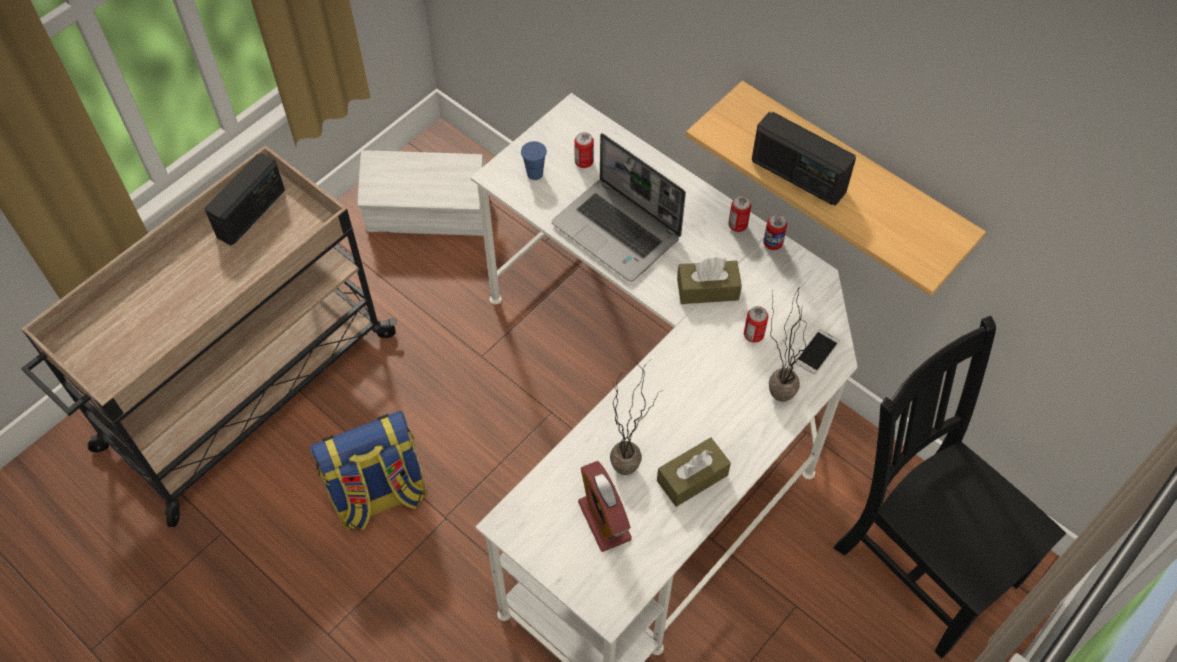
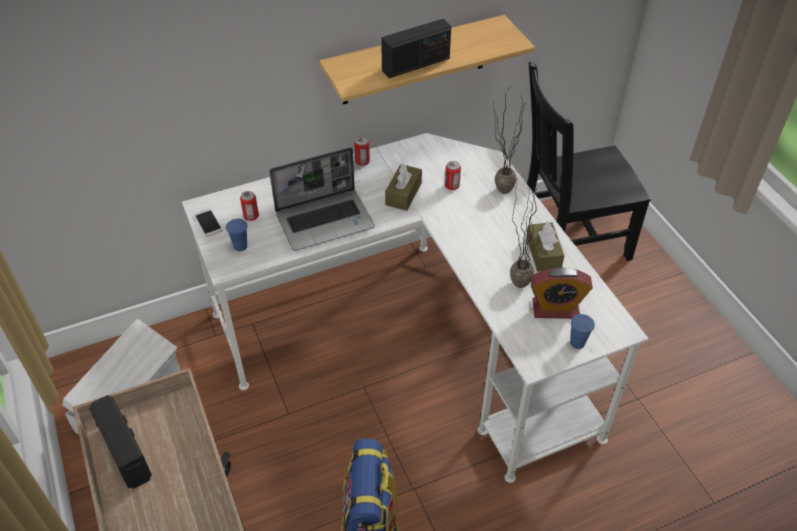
camera: 65 degrees left, 10 degrees down
can [763,214,787,250] -> none
phone [795,329,840,375] -> phone moved to [194,208,223,237]
none -> blue cup [570,314,595,349]

